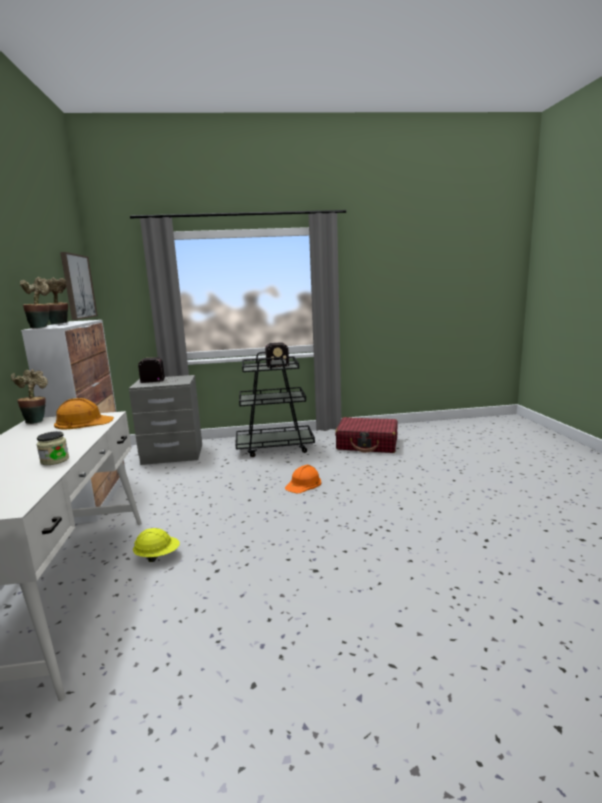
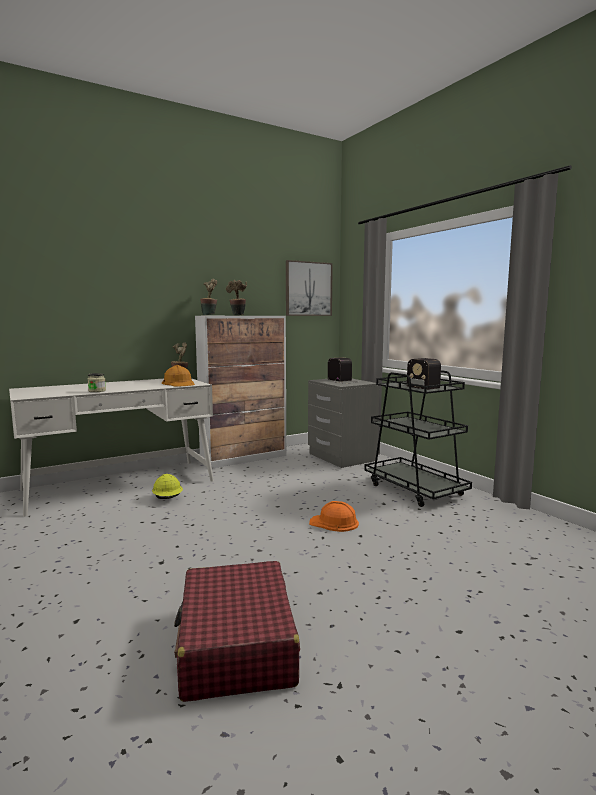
camera: 65 degrees right, 5 degrees down
red suitcase [335,417,398,453] -> red suitcase moved to [174,561,300,702]

